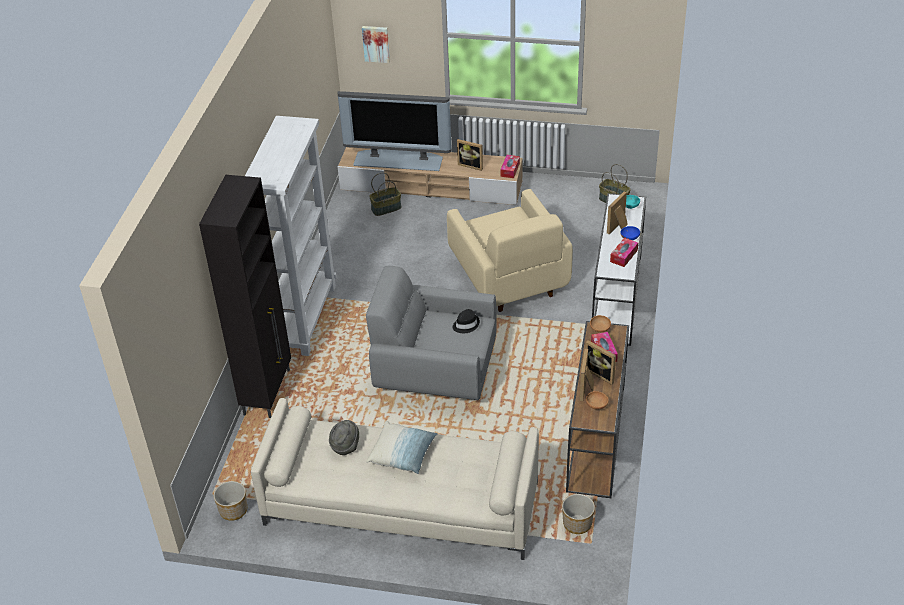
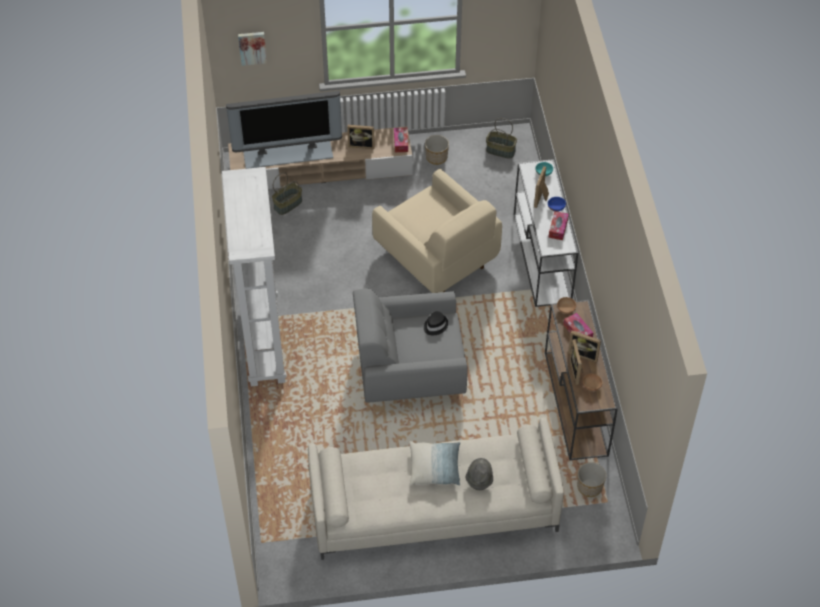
camera: 20 degrees left, 10 degrees up
black cabinet [199,175,291,418] -> none
planter [214,481,247,521] -> planter moved to [425,135,449,165]
grey hat [329,420,359,455] -> grey hat moved to [466,458,493,490]

